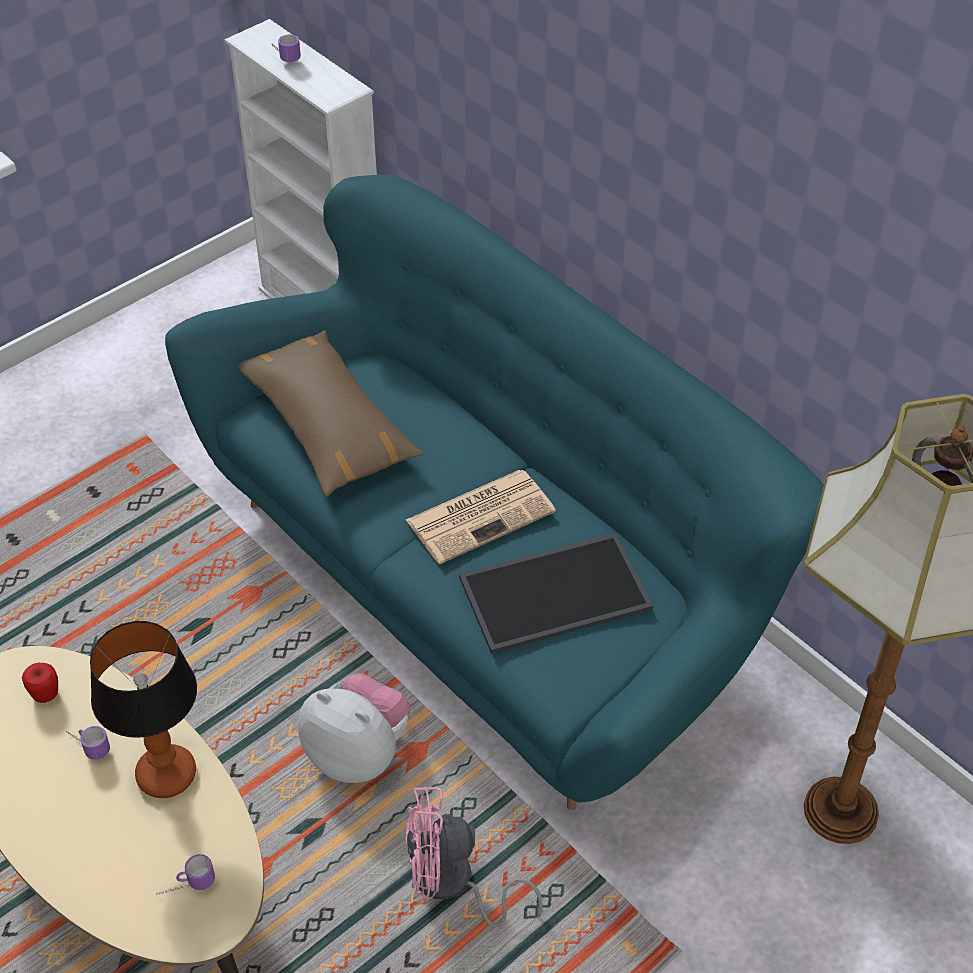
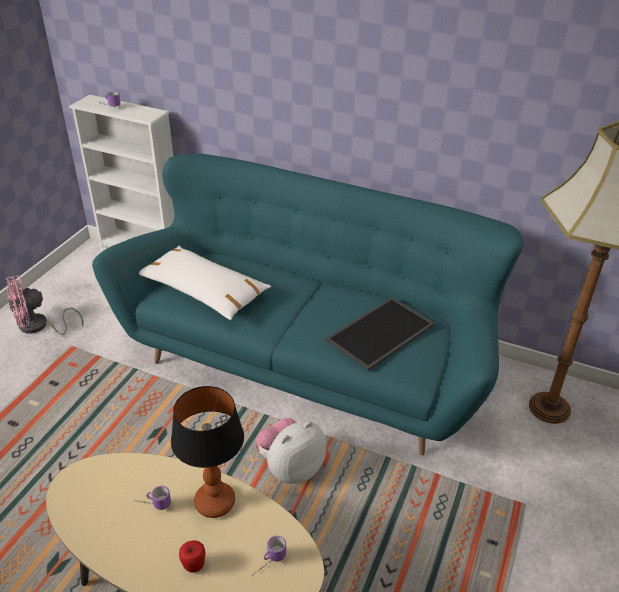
camera: 25 degrees left, 10 degrees down
apple [22,663,58,703] -> apple moved to [179,540,206,573]
brown pillow [238,330,423,497] -> white pillow [139,246,271,320]
plush toy [298,673,410,783] -> plush toy turned 45 degrees counterclockwise [256,417,326,484]
newspaper [406,470,556,564] -> none
pink fan [406,786,543,927] -> pink fan moved to [6,275,83,335]

